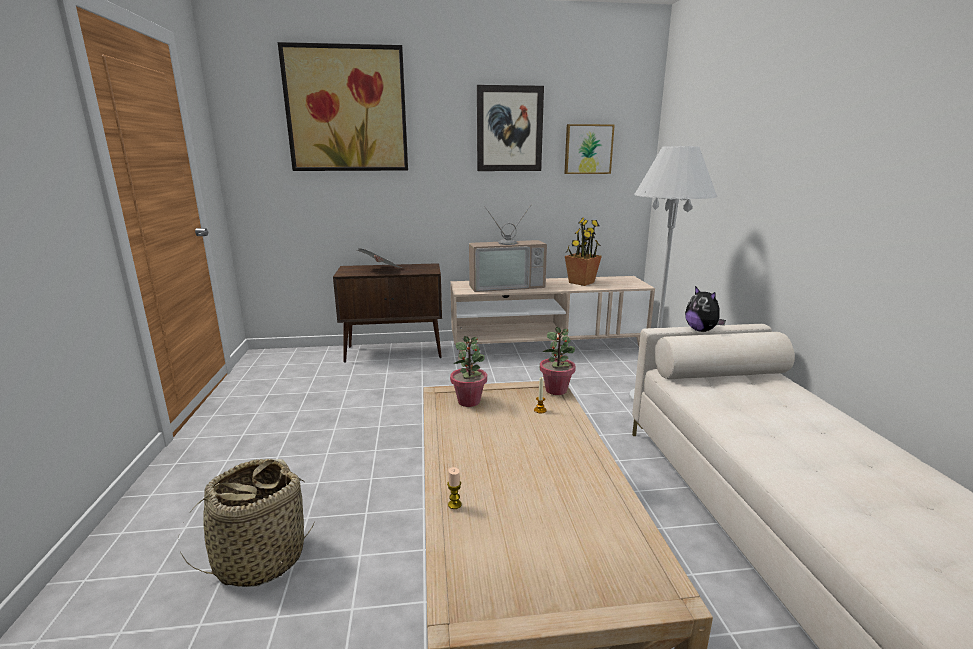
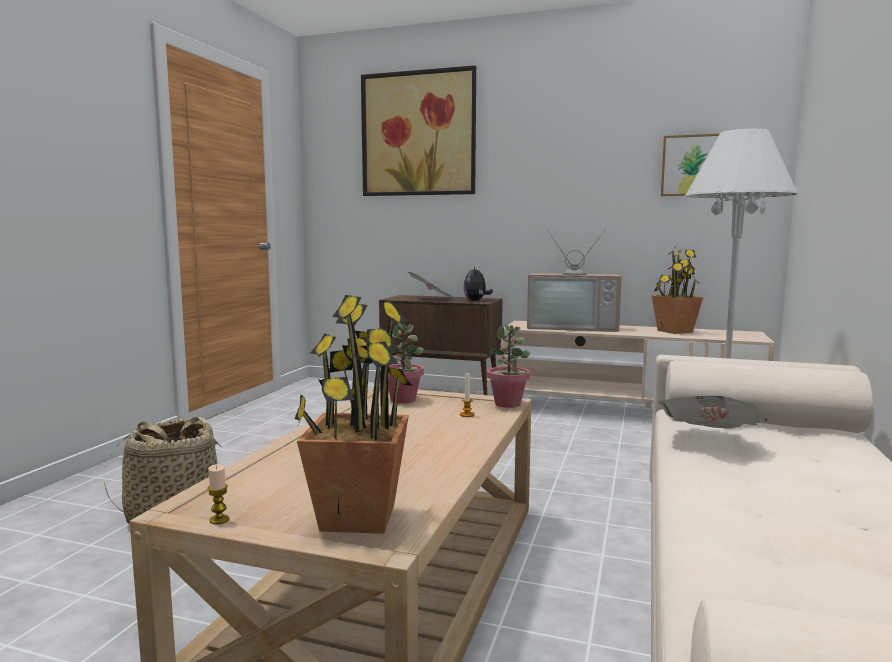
camera: 25 degrees right, 10 degrees down
candle [447,467,462,509] -> candle moved to [207,464,229,524]
picture [477,85,544,171] -> none
plush toy [685,286,726,332] -> plush toy moved to [463,267,493,301]
none -> potted plant [295,295,413,534]
none -> newspaper [658,396,768,428]

